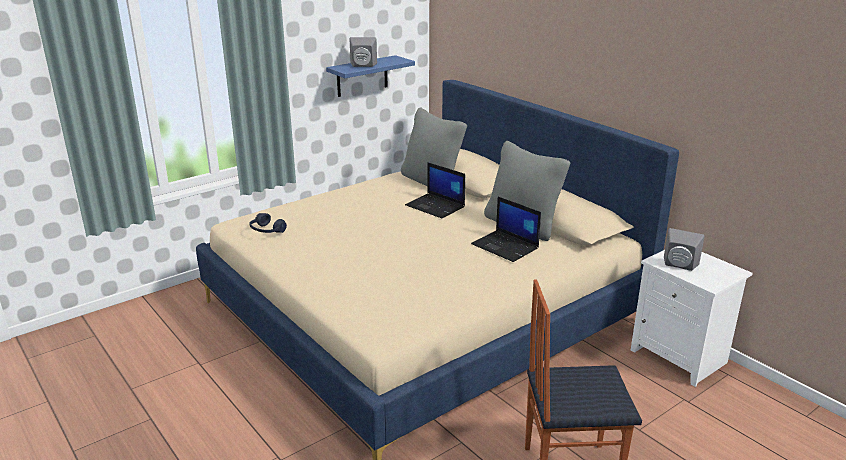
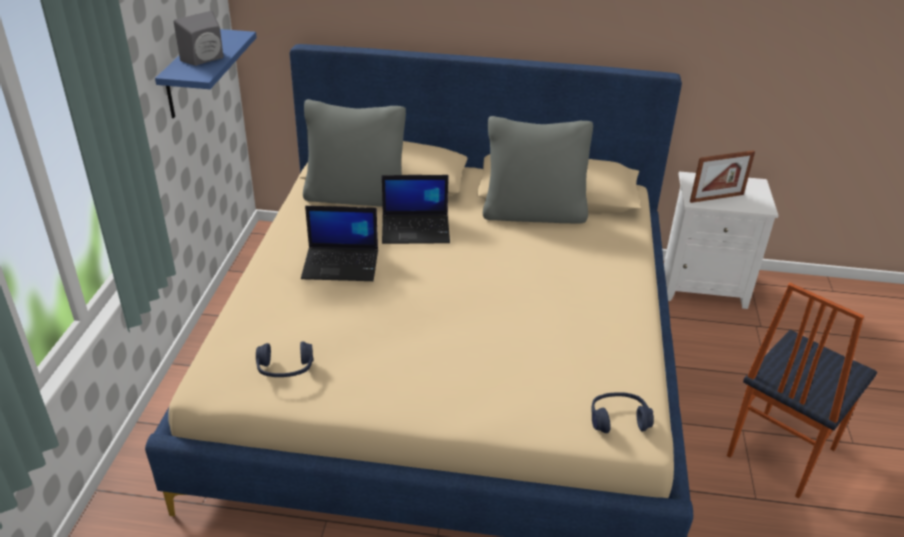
camera: 45 degrees left, 10 degrees up
laptop [471,197,541,262] -> laptop moved to [301,206,378,281]
grey speaker [664,228,705,271] -> picture frame [690,150,755,203]
none -> blue headphones [592,392,654,433]

